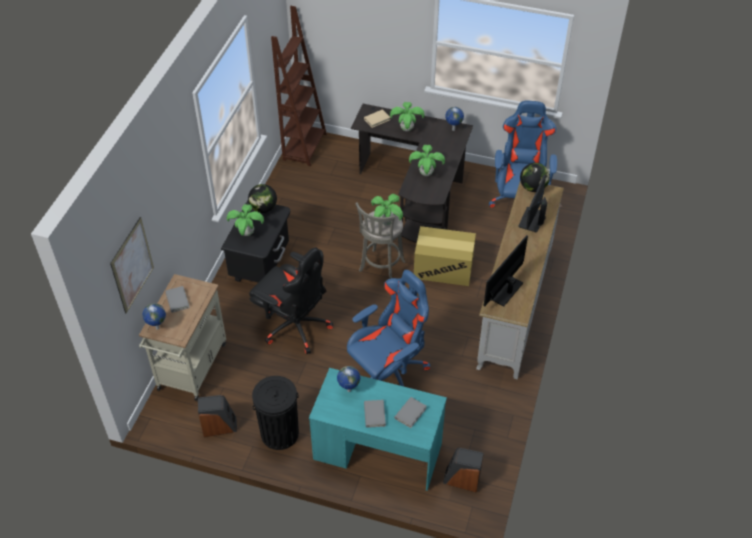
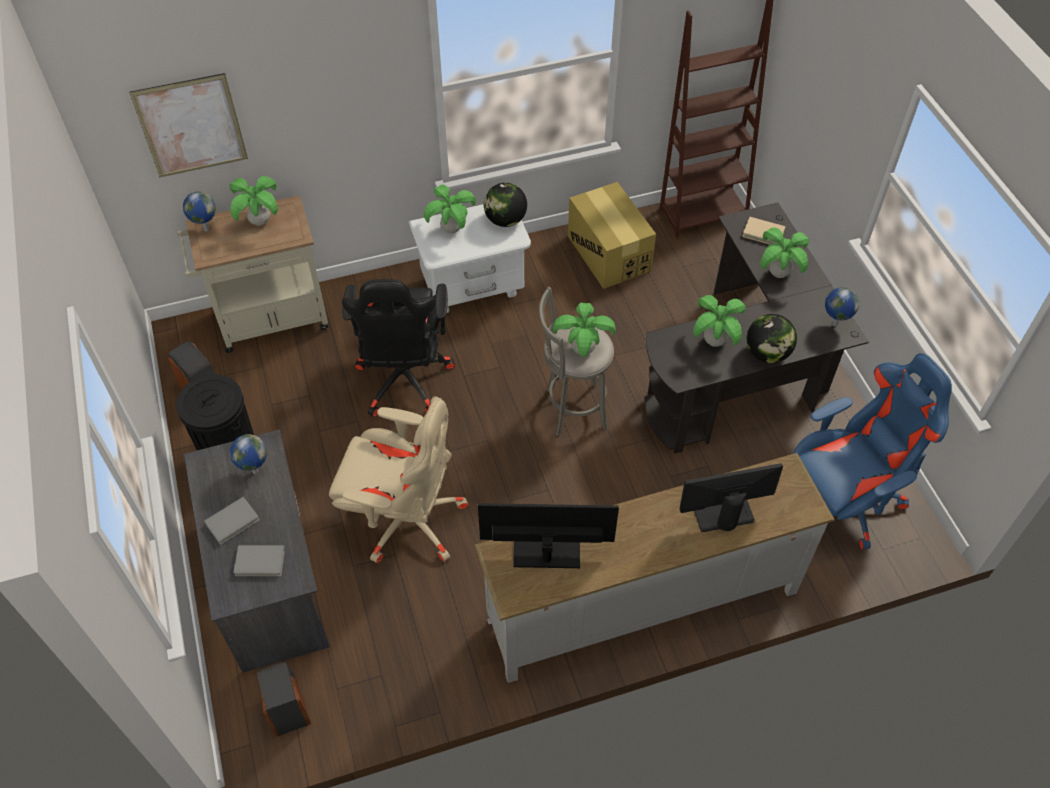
camera: 55 degrees right, 5 degrees up
grey book [165,286,190,313] -> potted plant [229,176,278,226]
black nightstand [221,200,290,282] -> white nightstand [409,204,531,313]
turquoise desk [309,368,447,491] -> grey desk [184,429,330,673]
blue office chair [347,270,430,386] -> beige office chair [329,396,469,563]
cardboard box [414,226,476,286] -> cardboard box moved to [568,182,656,289]
globe [520,163,550,192] -> globe moved to [747,314,797,363]

